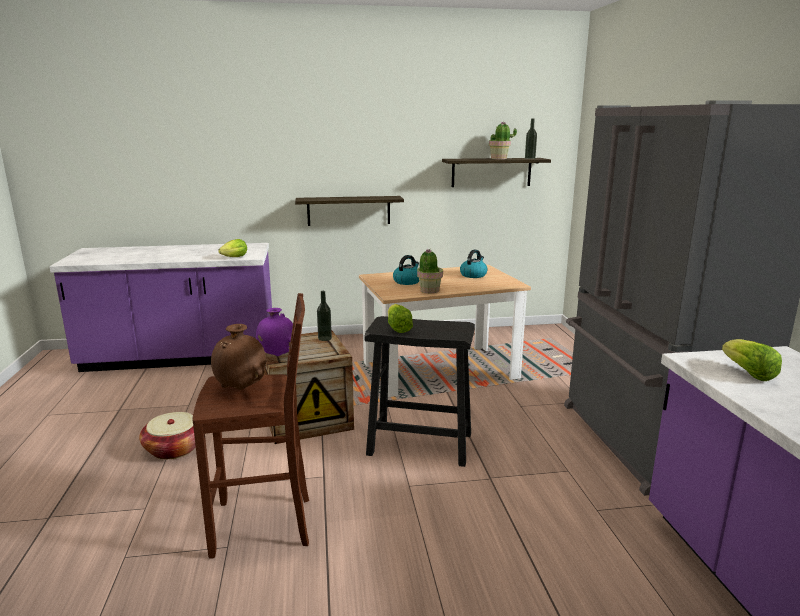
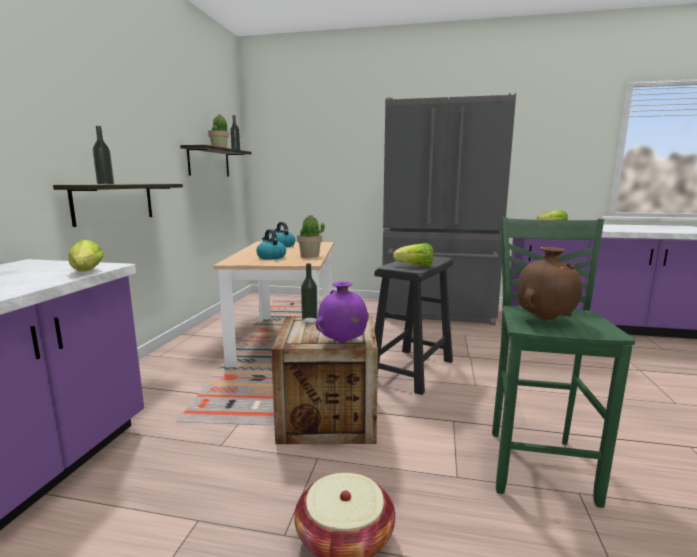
camera: 70 degrees left, 5 degrees down
brown stool [192,293,309,559] -> green stool [492,217,635,508]
none -> bottle [93,126,114,184]

